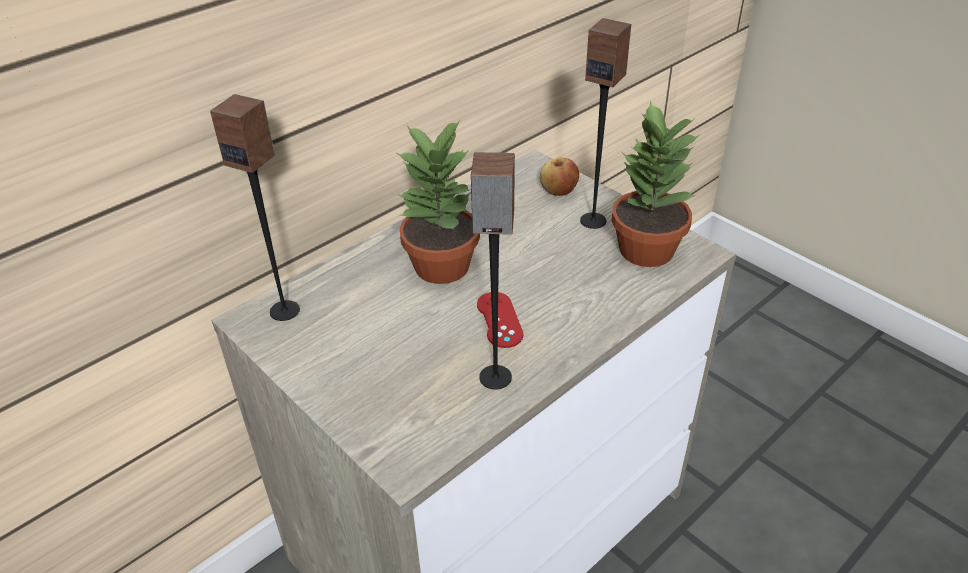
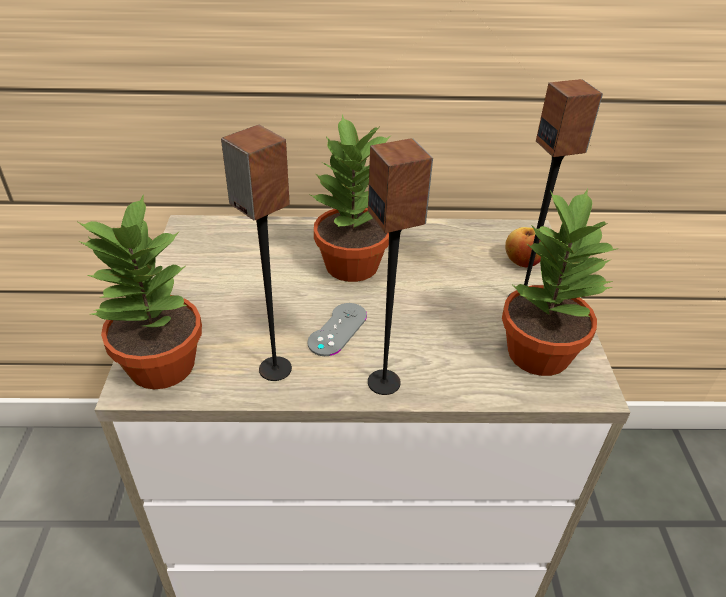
camera: 40 degrees right, 0 degrees up
speaker [210,94,300,321] -> speaker moved to [368,139,433,395]
red game controller [477,292,523,348] -> grey game controller [307,303,367,356]
none -> potted plant [78,194,202,389]

